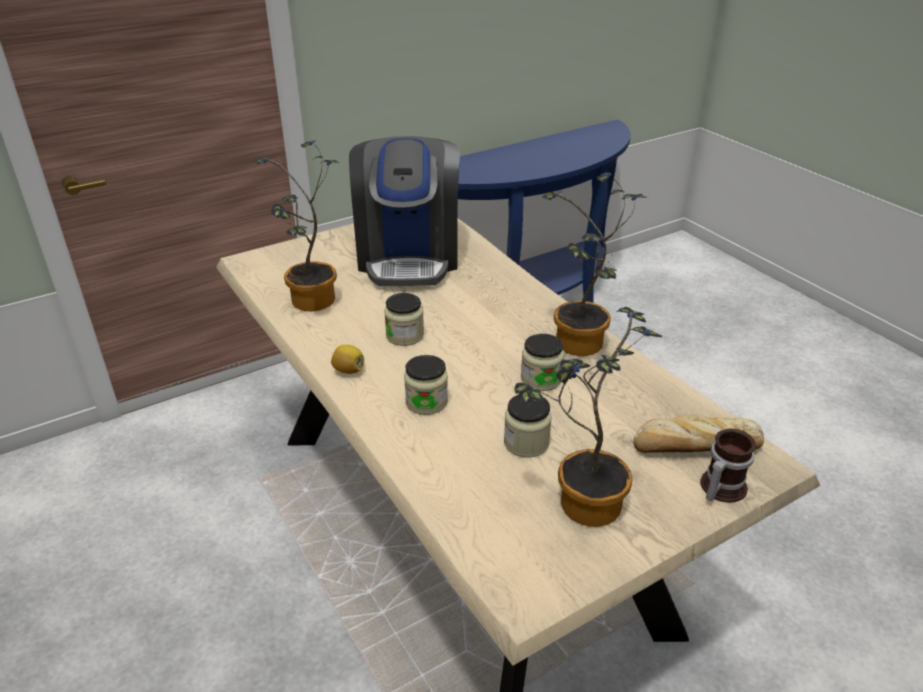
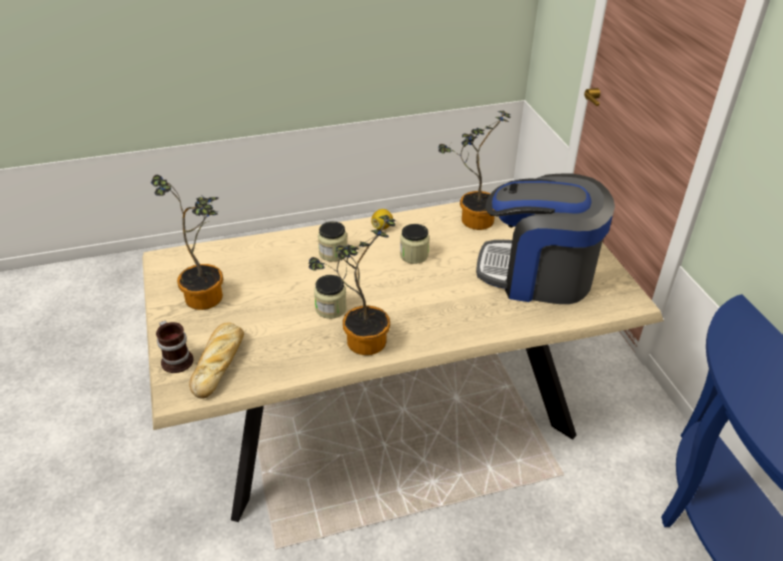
camera: 105 degrees right, 5 degrees up
jar [504,395,552,457] -> none

